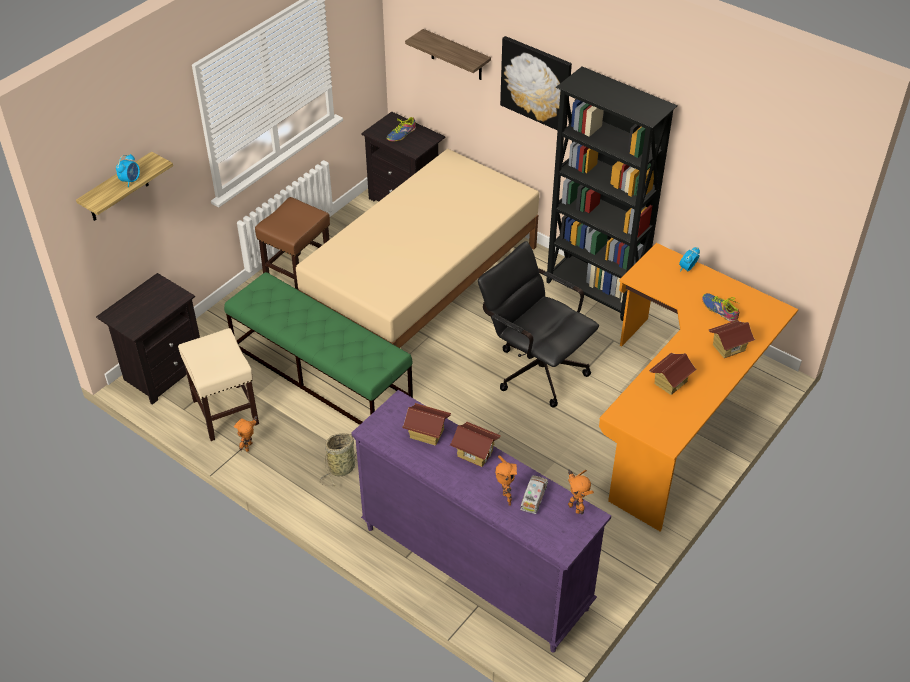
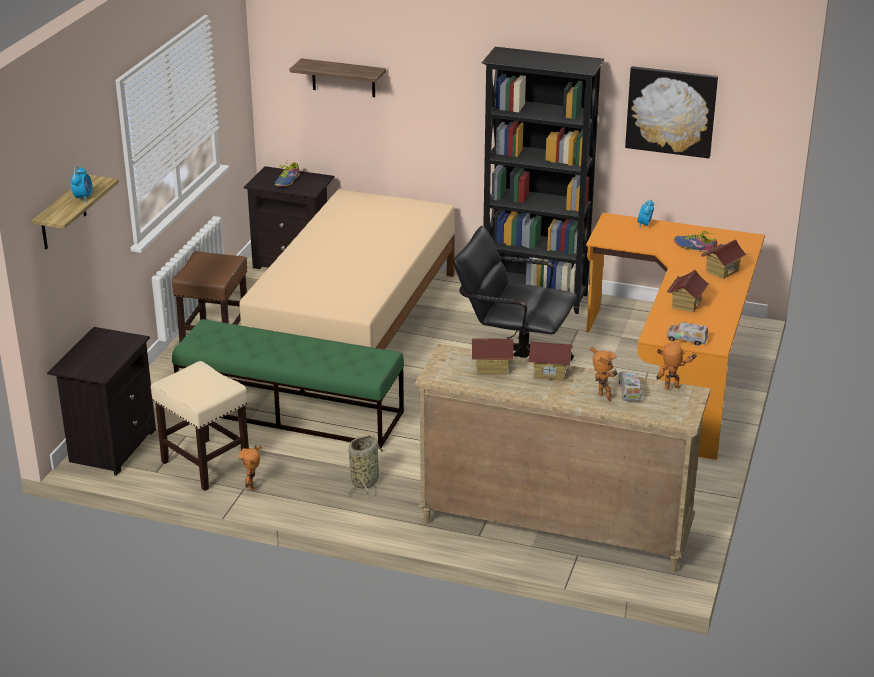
camera: 20 degrees left, 15 degrees down
purple dresser [352,390,611,653] -> beige dresser [415,344,711,573]
picture [500,36,572,131] -> picture moved to [625,66,718,158]
toy robot [568,469,594,515] -> toy robot turned 135 degrees clockwise [656,343,697,390]
none -> toy truck [667,322,708,346]

